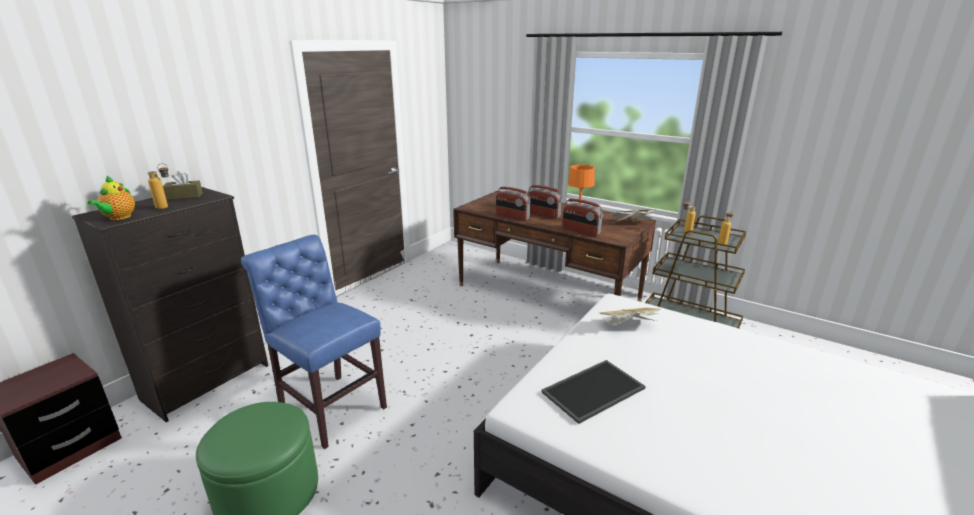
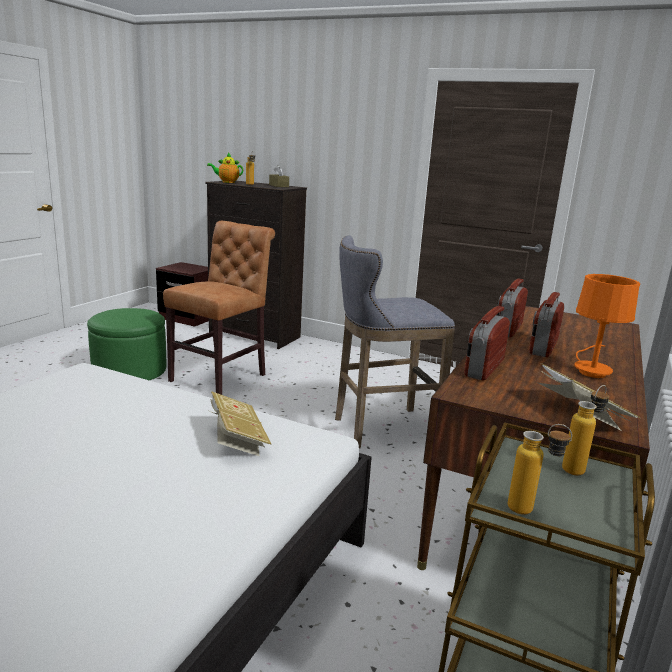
camera: 80 degrees right, 5 degrees down
blue chair [241,235,387,449] -> brown chair [163,221,275,395]
tray [541,360,646,424] -> none
none -> grey stool [335,235,455,448]

